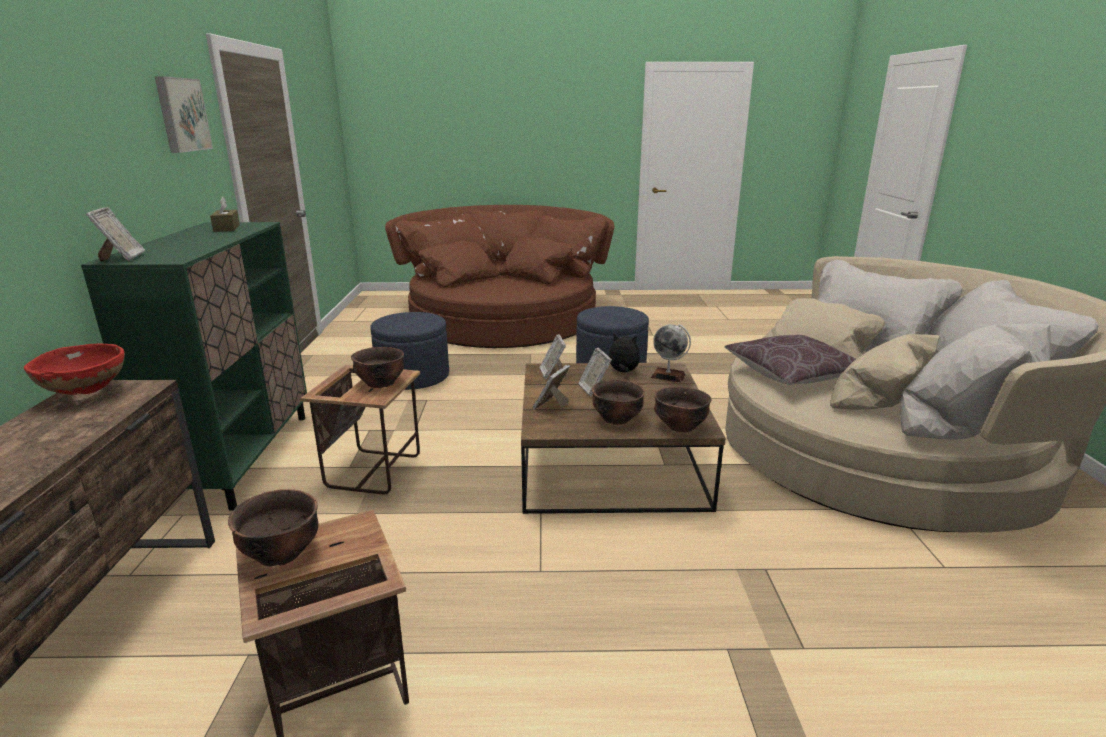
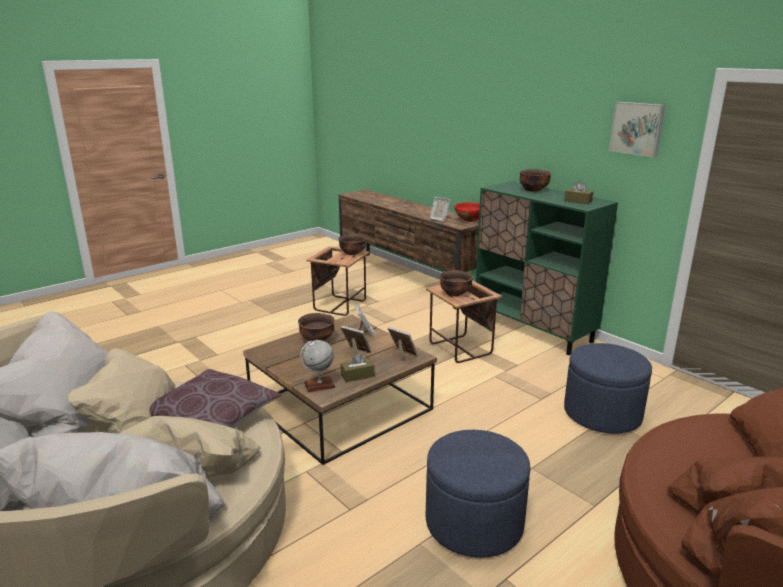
camera: 140 degrees right, 0 degrees up
picture frame [86,207,145,261] -> picture frame moved to [429,197,451,222]
plush toy [609,333,640,372] -> brown tissue box [341,353,374,382]
brown bowl [654,387,712,432] -> brown bowl moved to [520,169,552,191]

